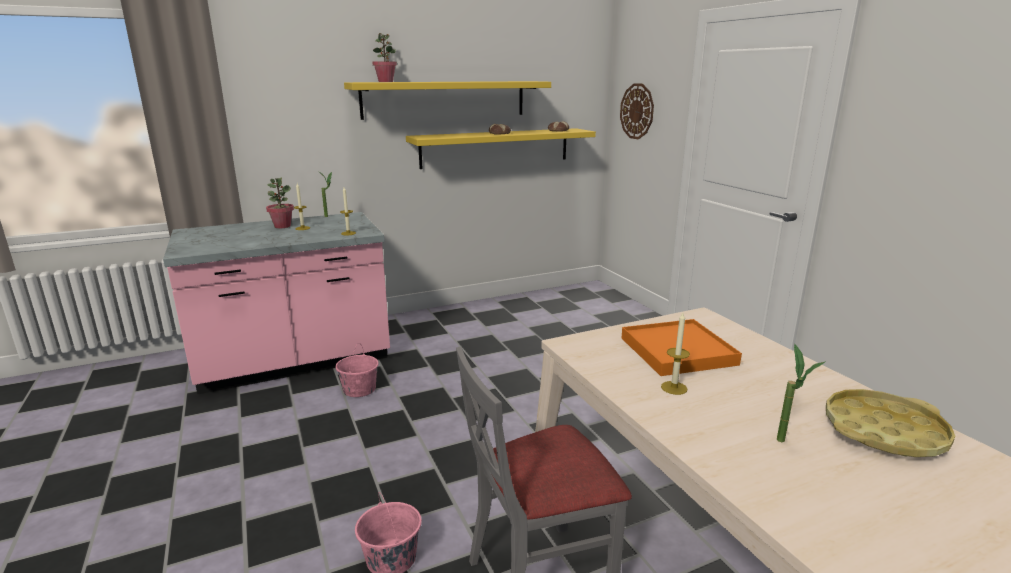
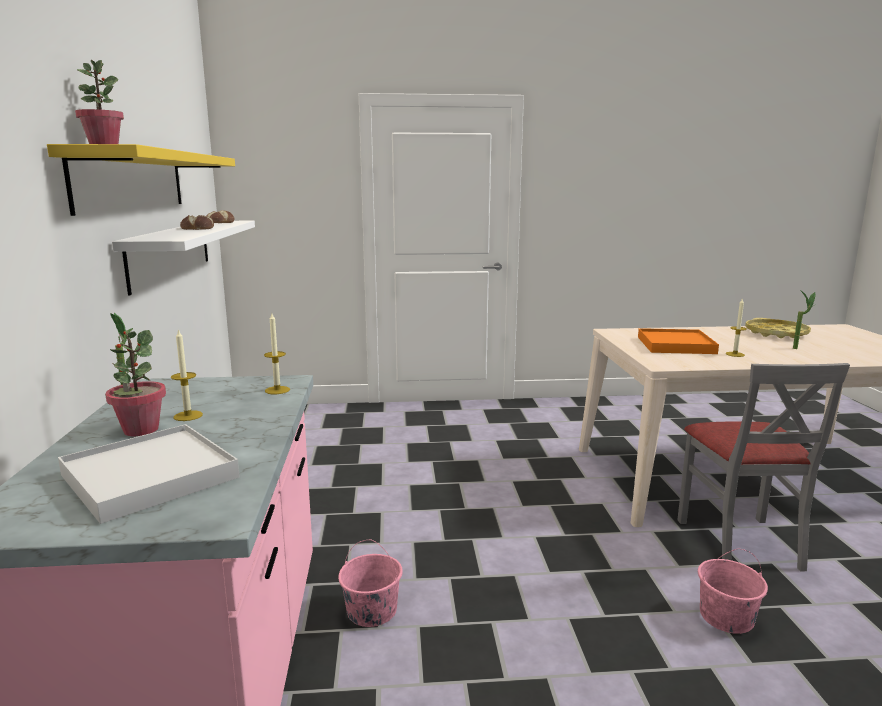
camera: 70 degrees left, 5 degrees down
yellow shelf [406,128,596,169] -> white shelf [112,221,255,295]
wall clock [620,83,654,139] -> none
none -> white tray [58,424,240,524]

